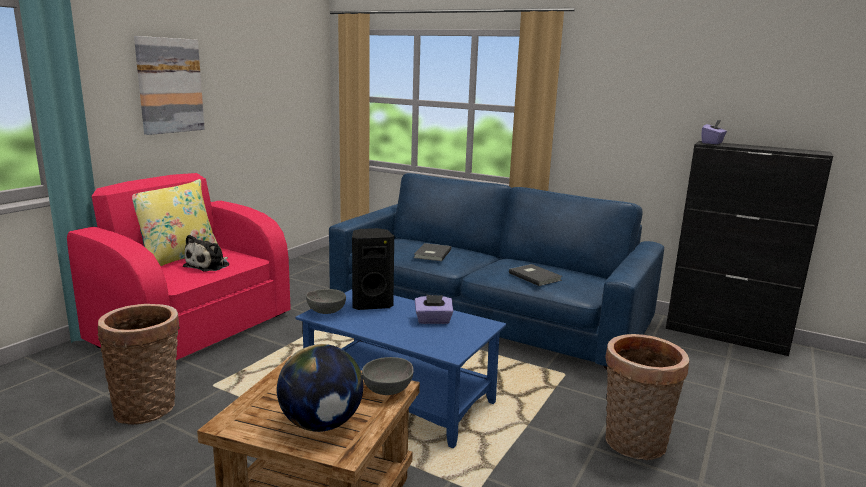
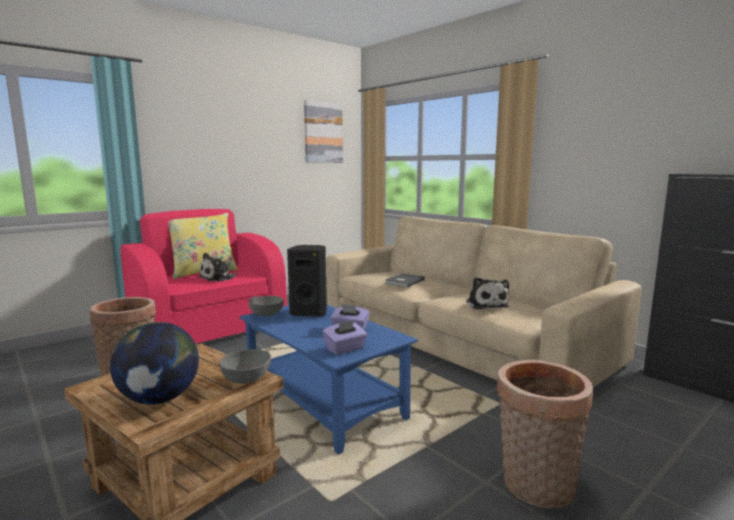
camera: 20 degrees right, 5 degrees down
picture [134,36,205,135] -> picture moved to [304,100,343,163]
blue sofa [329,173,664,369] -> beige sofa [327,216,642,387]
grey book [509,264,562,286] -> plush toy [466,277,509,310]
purple tissue box [702,120,727,144] -> purple tissue box moved to [322,320,367,355]

